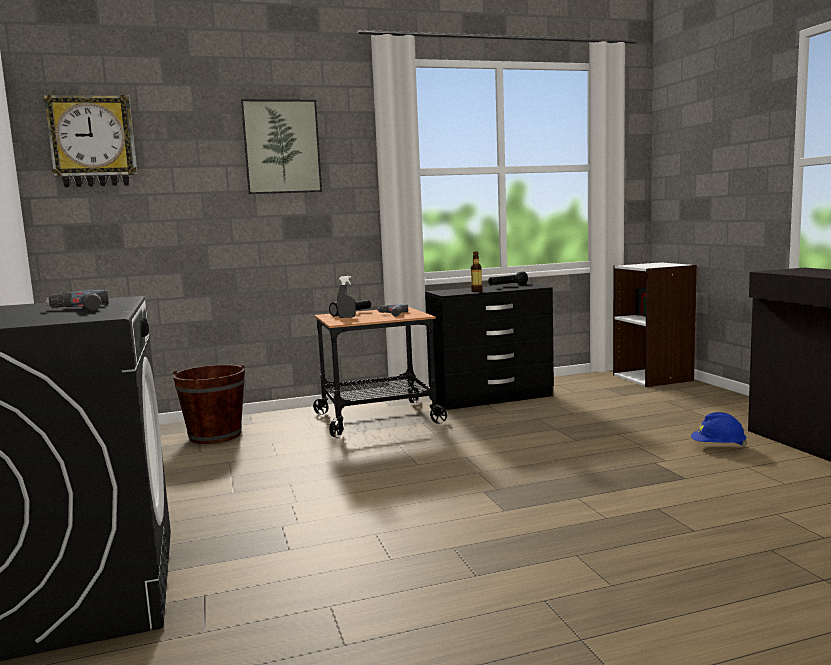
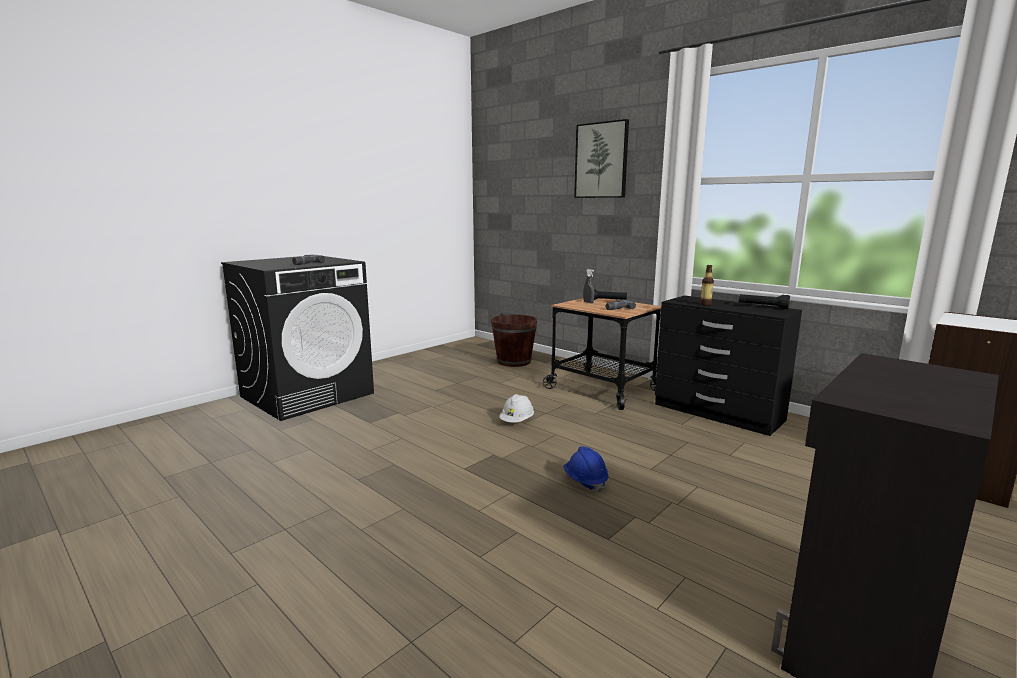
camera: 60 degrees right, 5 degrees up
wall clock [43,94,137,187] -> none
blue hard hat [691,412,747,446] -> blue hard hat moved to [563,447,608,493]
none -> white hard hat [499,394,534,423]

